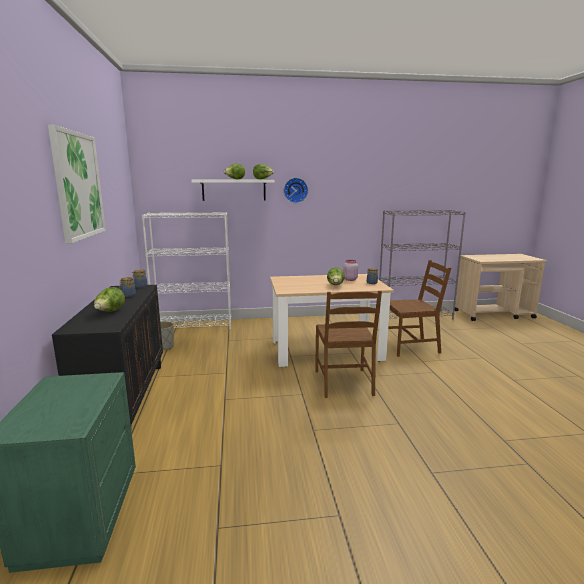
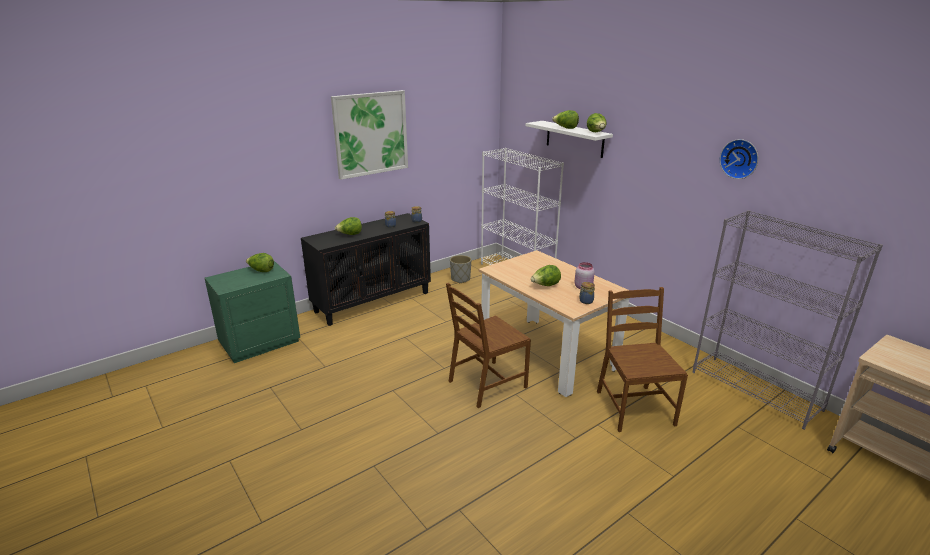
camera: 60 degrees right, 10 degrees up
wall clock [284,178,308,203] -> wall clock moved to [720,139,758,179]
brown chair [388,260,451,357] -> brown chair turned 150 degrees counterclockwise [597,287,688,432]
none -> lettuce [246,253,274,272]

